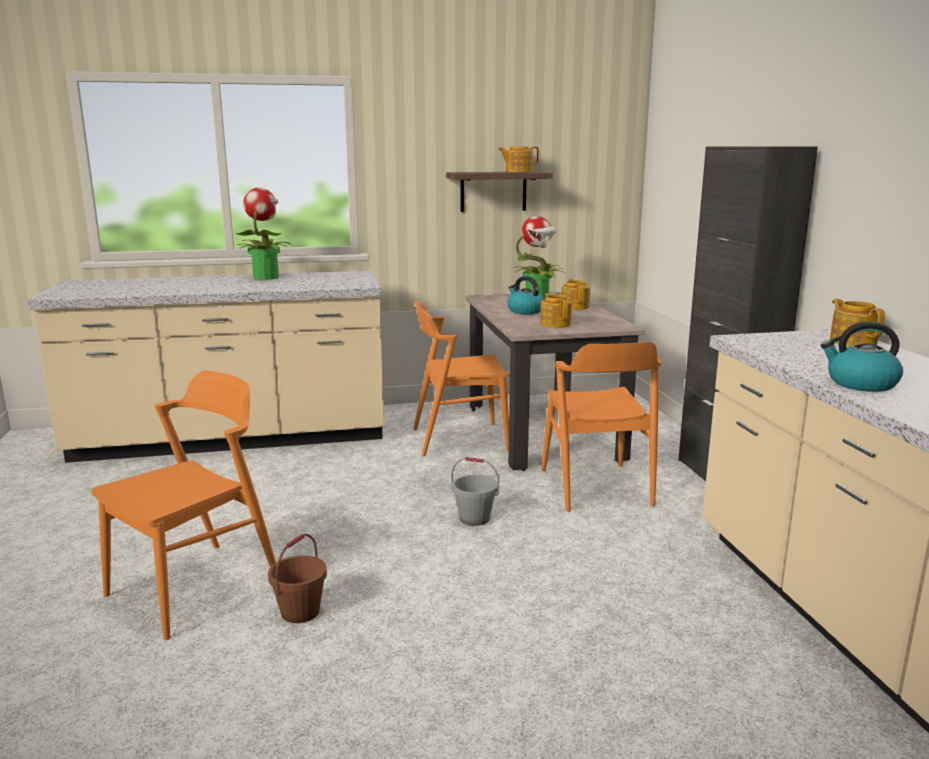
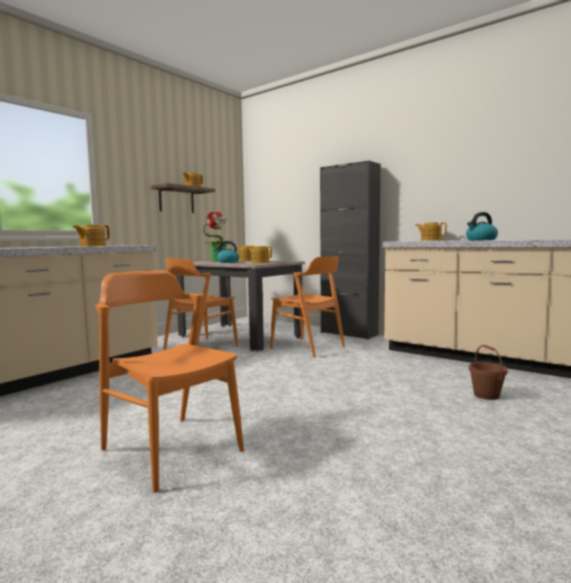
camera: 40 degrees left, 10 degrees down
orange chair [91,371,276,640] -> orange chair turned 45 degrees counterclockwise [96,270,244,493]
potted plant [235,188,293,280] -> none
brown bucket [268,534,327,623] -> brown bucket moved to [469,345,508,400]
grey bucket [451,457,499,526] -> none
none -> teapot [73,225,110,246]

